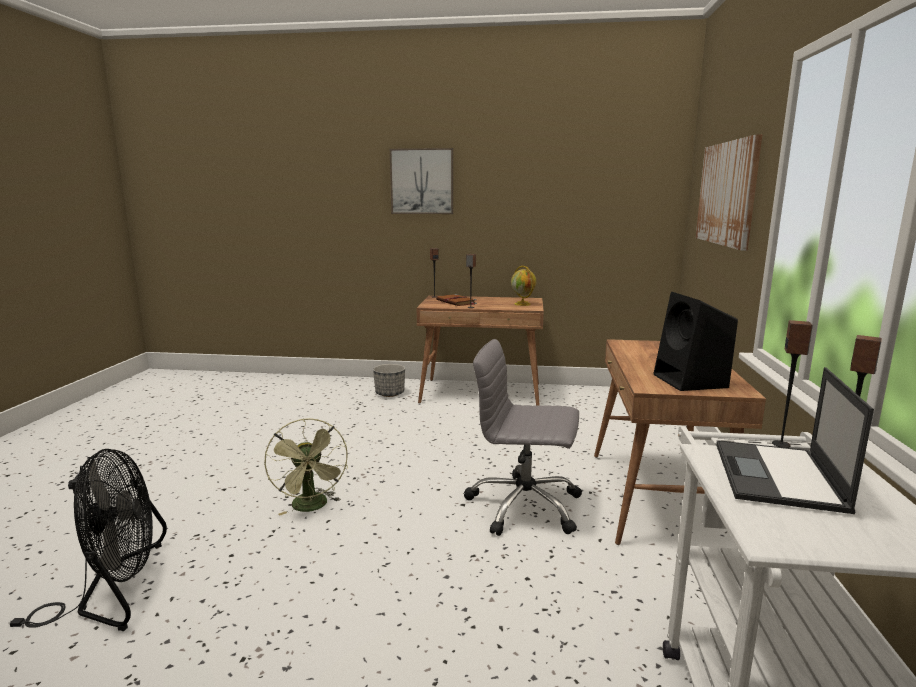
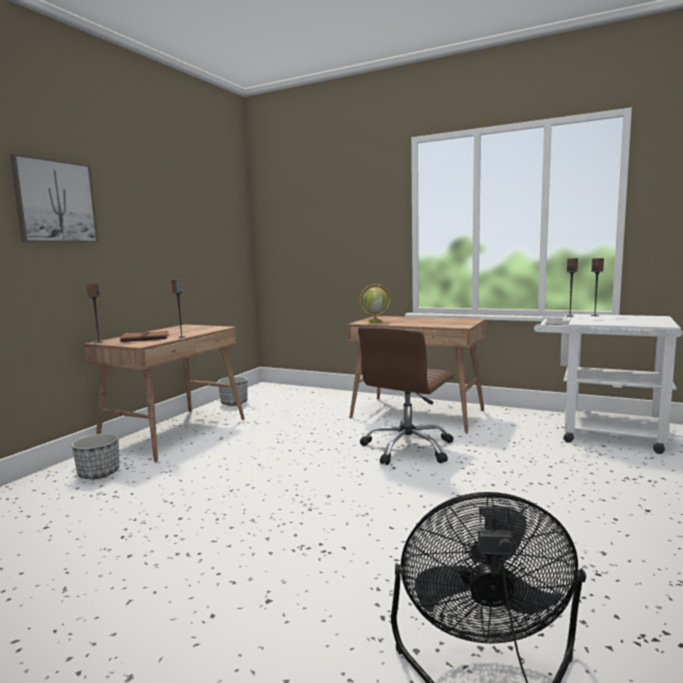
camera: 70 degrees left, 5 degrees down
green fan [264,418,348,515] -> none
grey office chair [464,339,582,536] -> brown office chair [358,327,454,465]
globe [511,266,536,306] -> globe moved to [359,284,390,323]
black speaker [653,292,738,391] -> none
picture [696,134,762,251] -> none
laptop [716,367,874,514] -> none
none -> planter [218,376,247,406]

